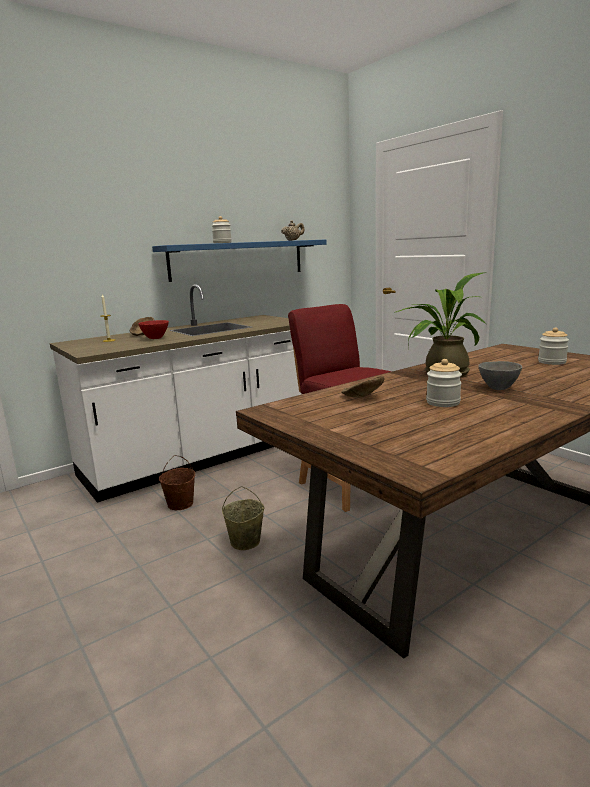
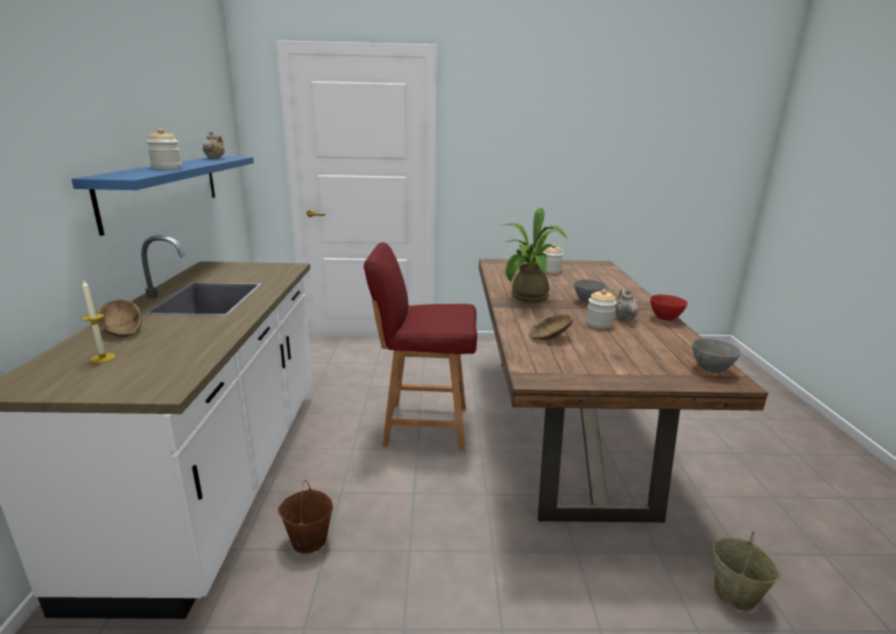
camera: 55 degrees left, 5 degrees up
red bowl [138,320,169,339] -> red bowl moved to [650,295,688,321]
beige bucket [222,486,264,550] -> beige bucket moved to [713,531,781,611]
none -> beige teapot [615,288,639,321]
none -> grey bowl [692,338,741,373]

